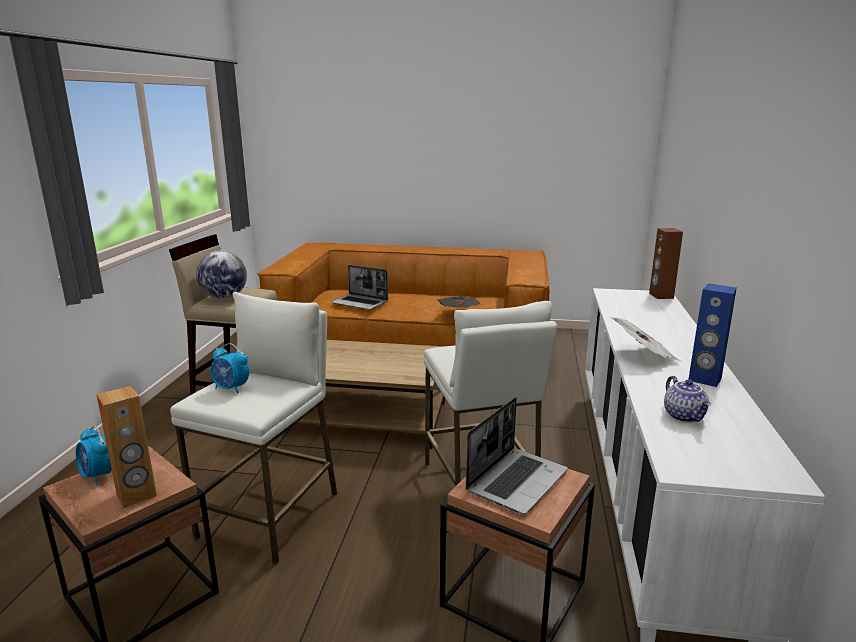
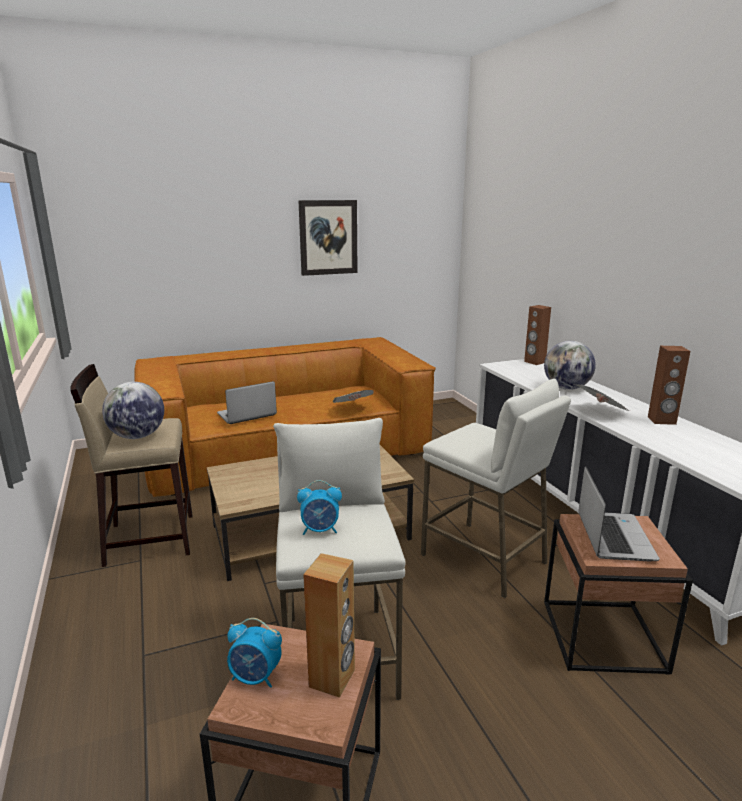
camera: 30 degrees left, 0 degrees up
laptop [331,265,388,310] -> laptop turned 150 degrees clockwise [217,381,277,424]
teapot [664,376,711,423] -> none
blue speaker [689,283,737,387] -> brown speaker [648,346,690,425]
none -> picture [298,200,358,276]
none -> globe [544,341,596,390]

